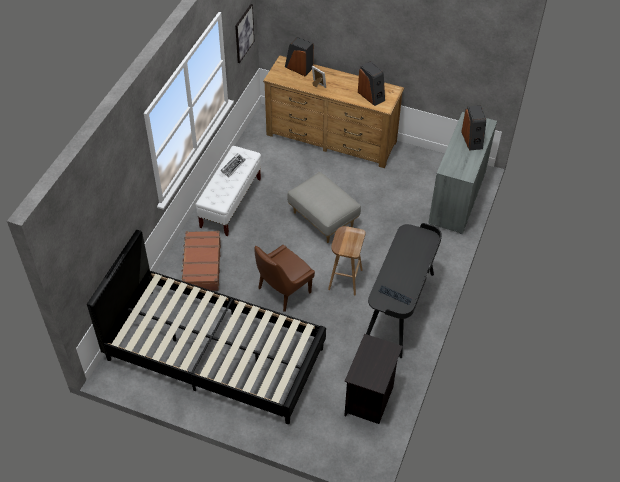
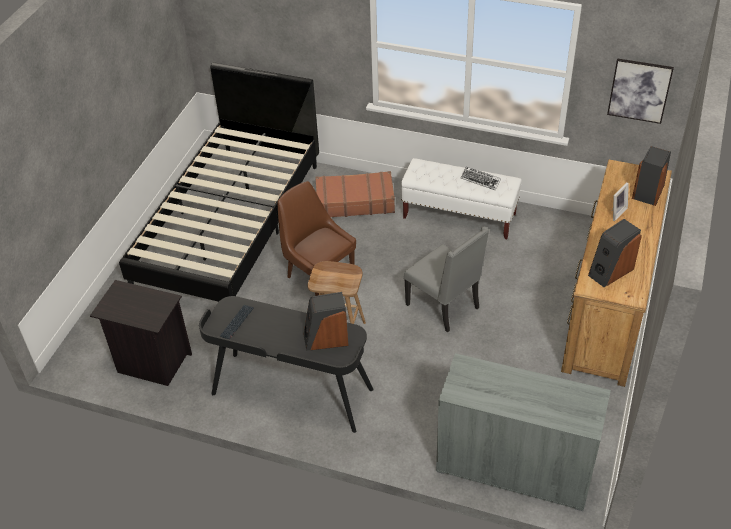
camera: 90 degrees right, 5 degrees down
grey ottoman [287,172,361,243] -> grey chair [404,226,489,333]
speaker [461,105,486,151] -> speaker moved to [304,292,348,351]

